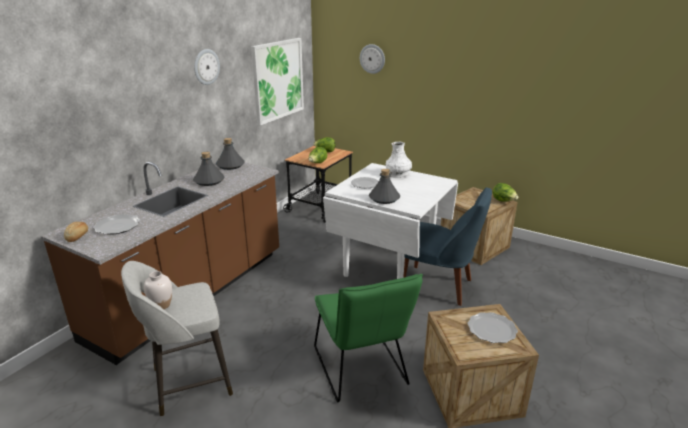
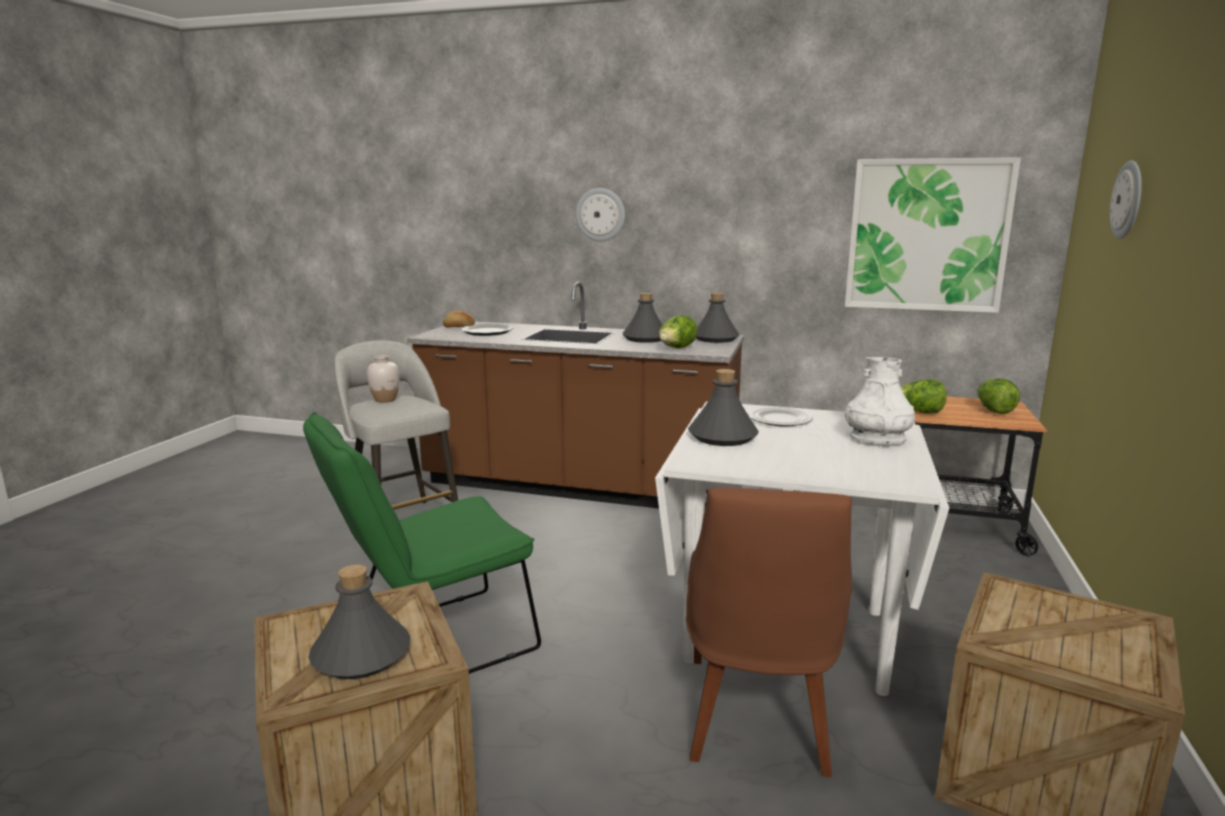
camera: 75 degrees right, 10 degrees down
wall clock [194,49,220,85] -> wall clock moved to [575,188,625,241]
blue chair [403,187,492,306] -> brown chair [686,487,852,777]
plate [467,312,518,343] -> grey bottle [309,565,410,679]
lettuce [493,183,519,202] -> lettuce moved to [659,315,697,348]

